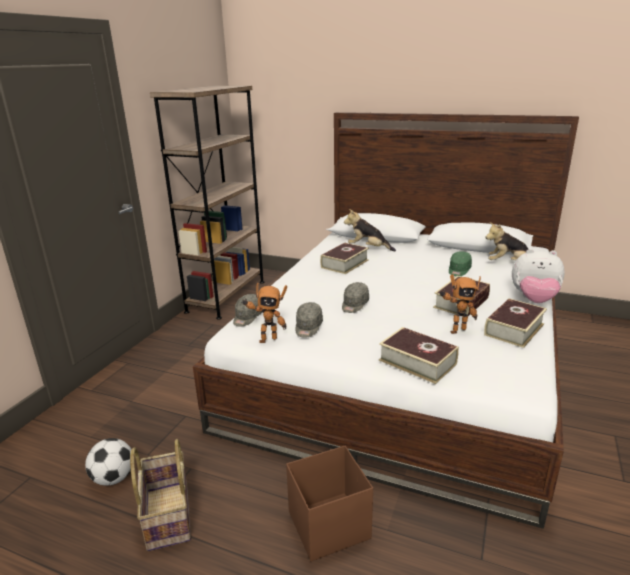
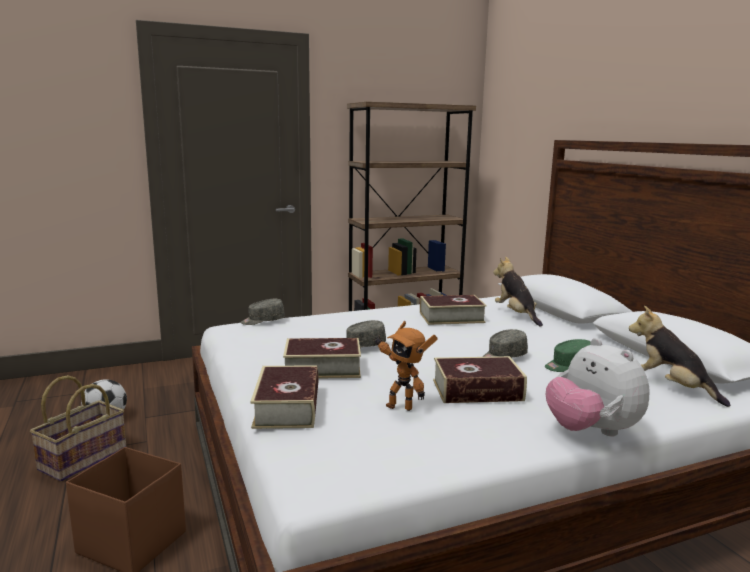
camera: 45 degrees right, 10 degrees down
toy robot [242,283,287,343] -> none
grey cap [296,302,323,338] -> grey cap moved to [483,329,528,358]
book [484,298,547,348] -> book moved to [283,338,361,379]

